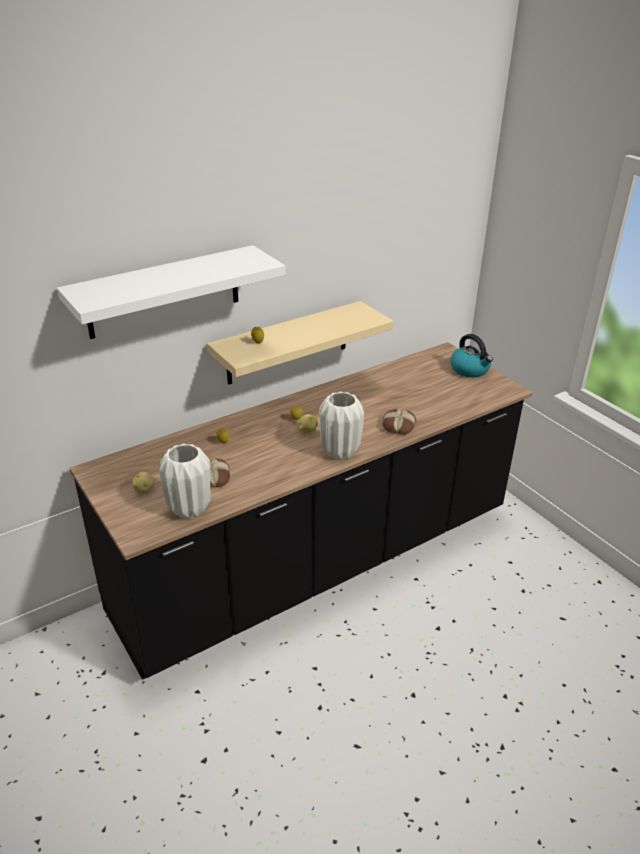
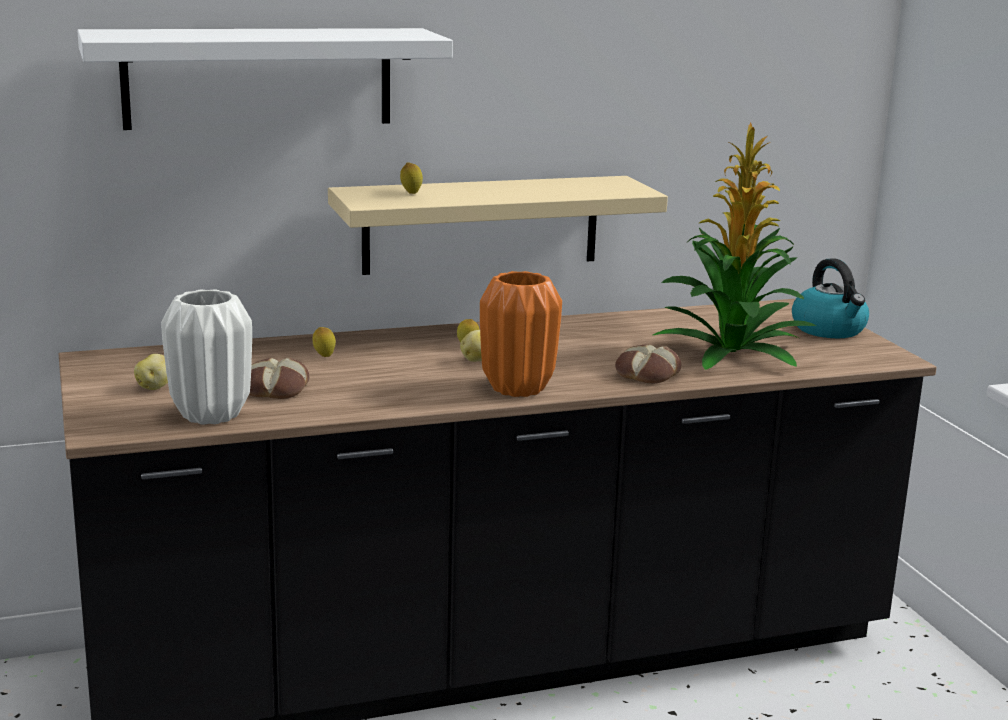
camera: 15 degrees right, 15 degrees down
white vase [319,392,364,460] -> orange vase [480,271,562,397]
none -> potted plant [653,123,816,370]

